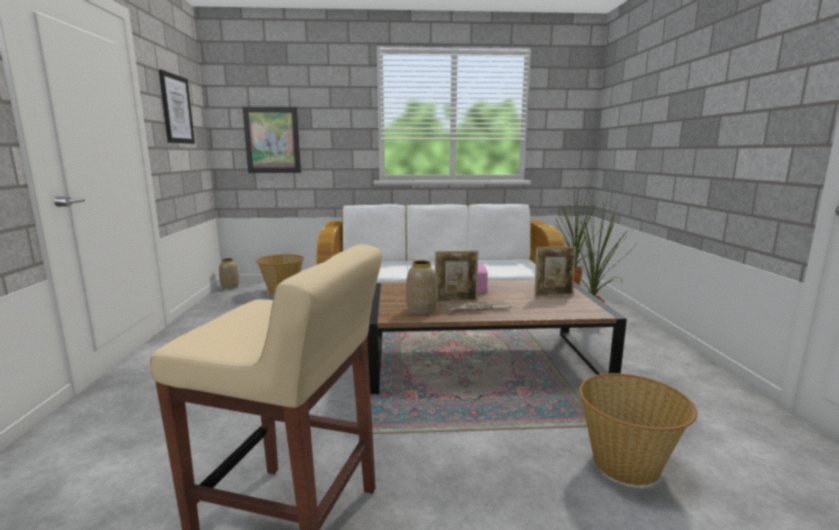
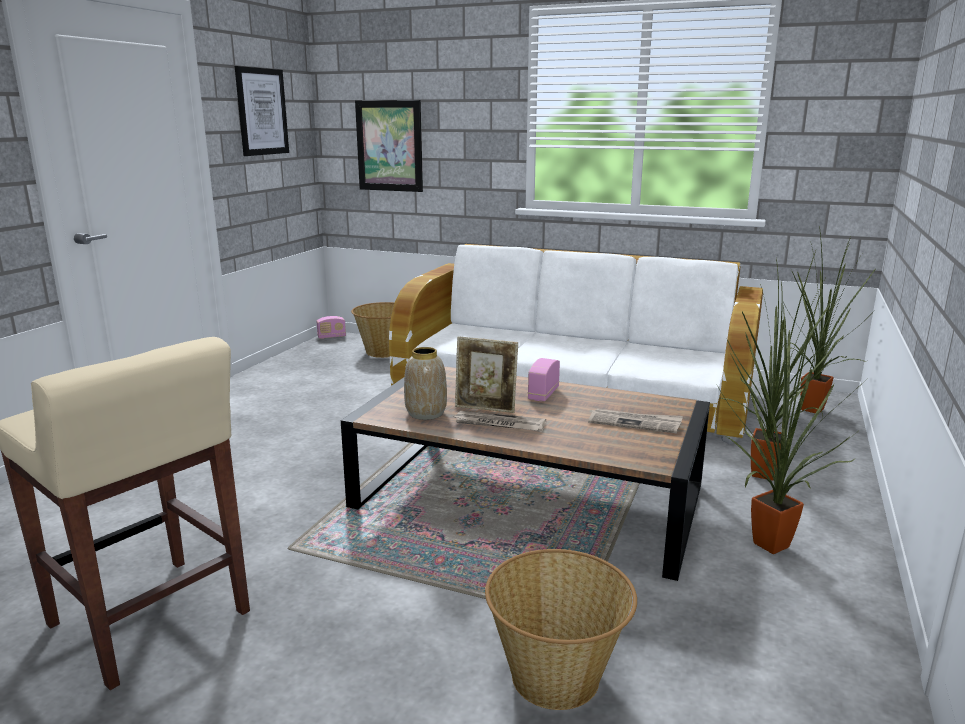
camera: 25 degrees right, 5 degrees up
vase [219,258,239,289] -> radio [317,316,346,339]
picture frame [534,247,576,297] -> newspaper [588,408,683,433]
none -> potted plant [717,293,868,554]

